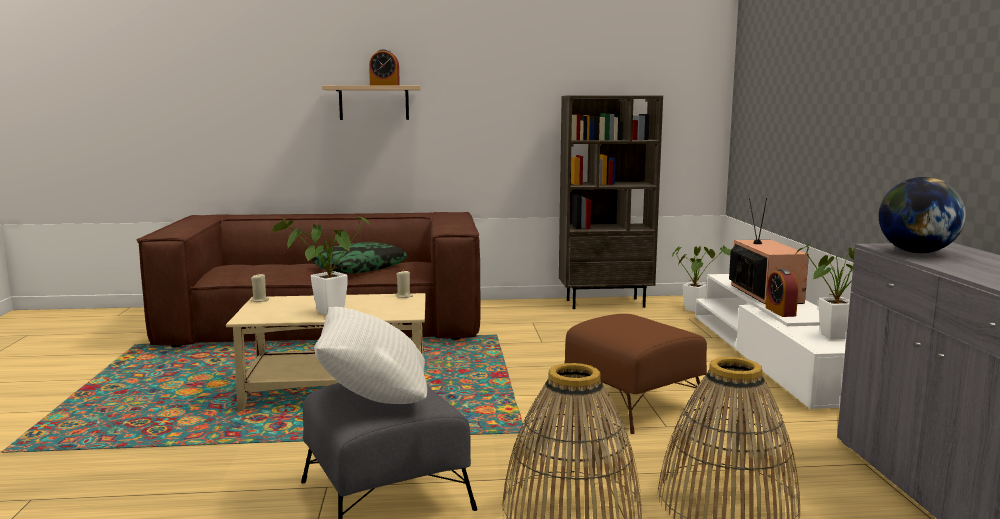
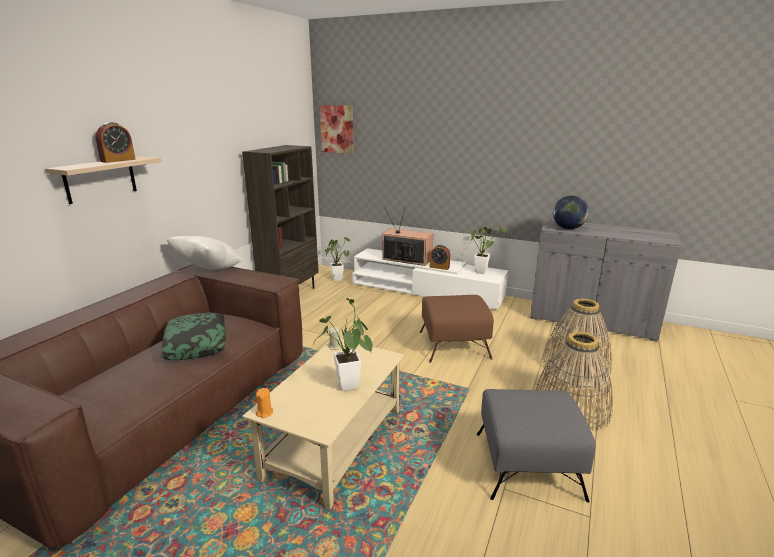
camera: 60 degrees left, 10 degrees up
beige candle [251,273,269,302] -> orange candle [256,388,273,418]
white pillow [314,307,427,404] -> white pillow moved to [166,236,243,270]
none -> picture [319,105,354,154]

